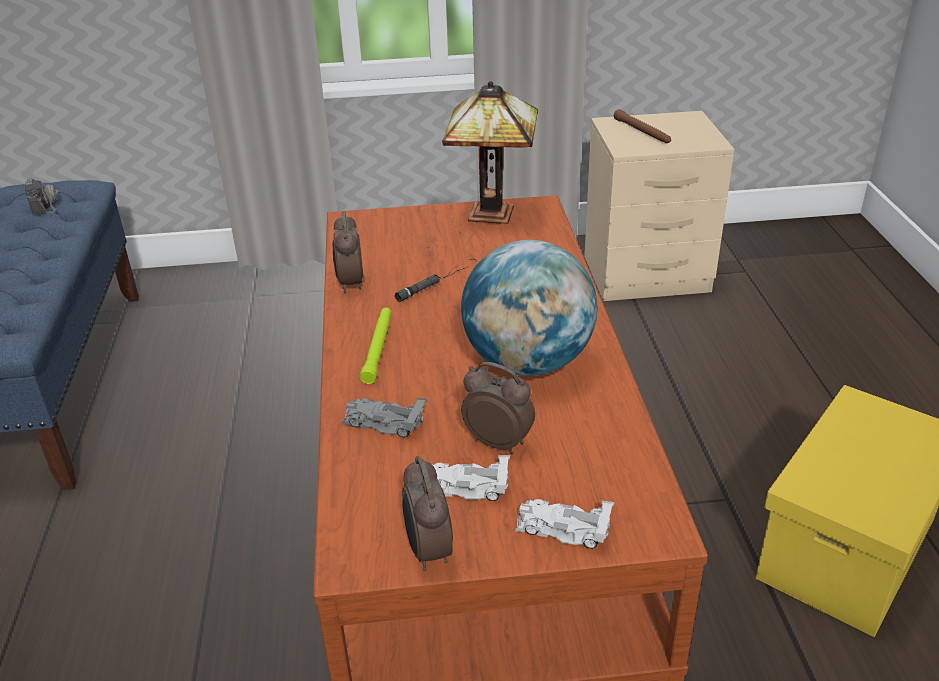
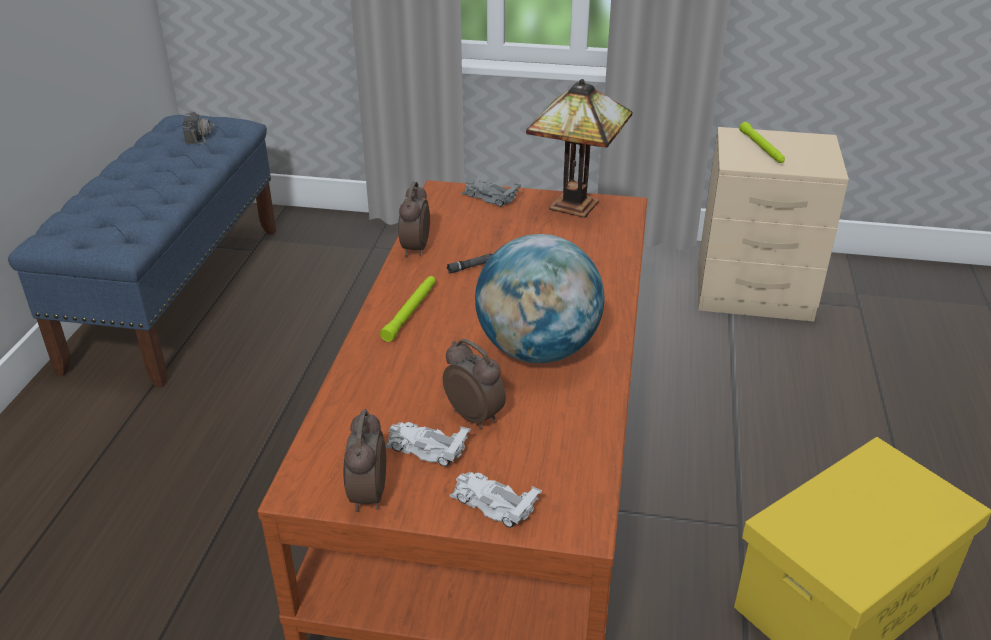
camera: 15 degrees right, 0 degrees up
grey toy car [342,398,427,438] -> grey toy car moved to [462,180,521,207]
brown flashlight [614,109,671,143] -> green flashlight [739,122,785,163]

